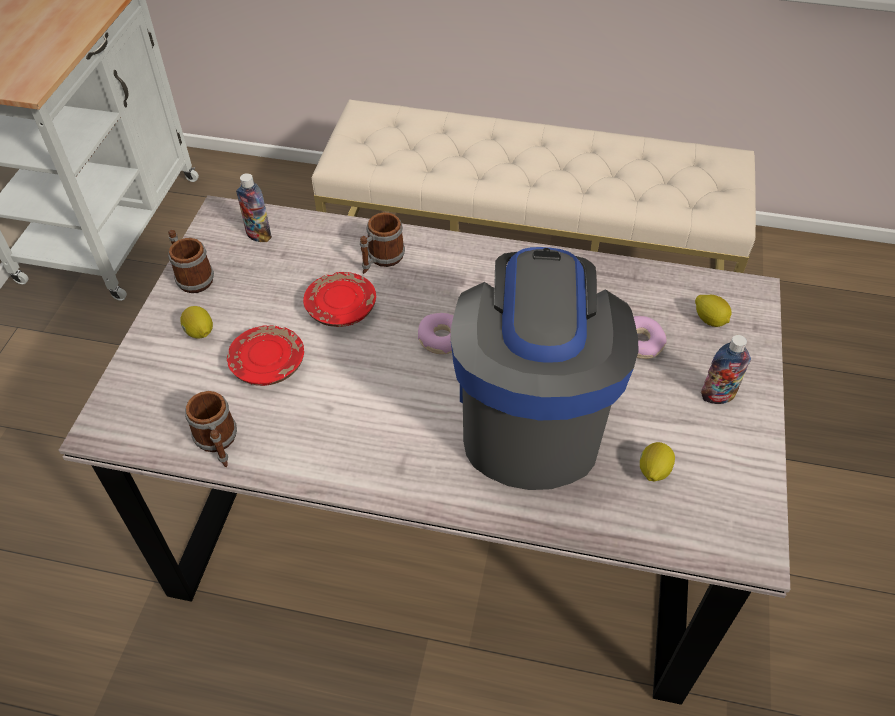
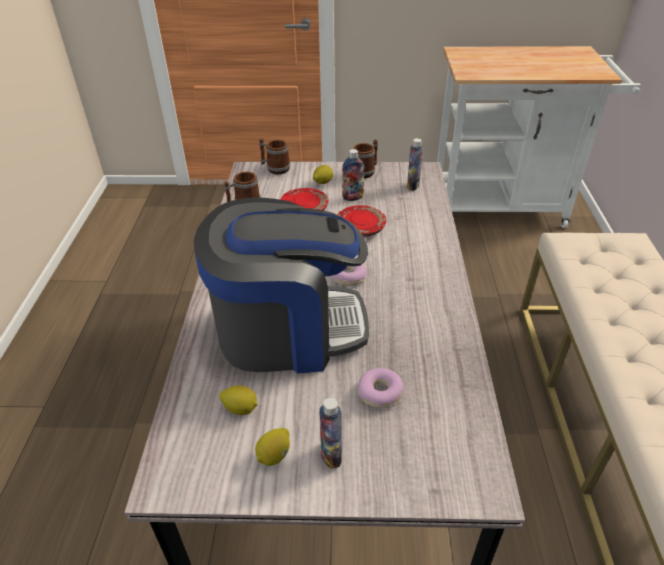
camera: 80 degrees right, 10 degrees down
mug [360,212,405,274] -> mug moved to [259,138,290,174]
lemon [695,295,732,327] -> lemon moved to [255,428,290,466]
none -> bottle [342,149,364,201]

